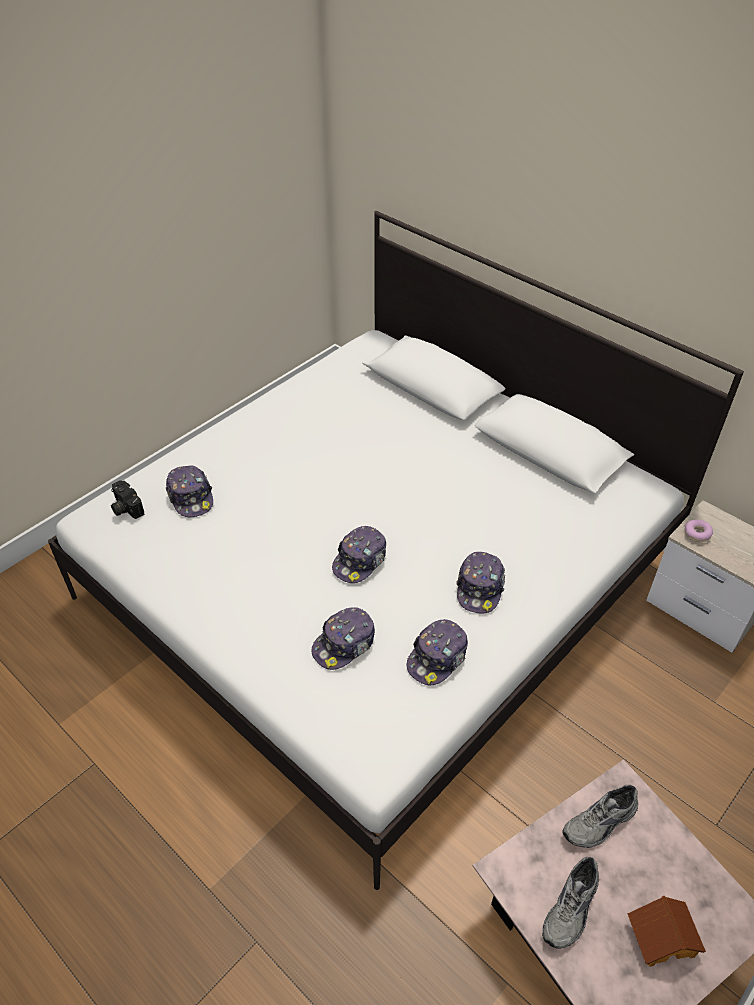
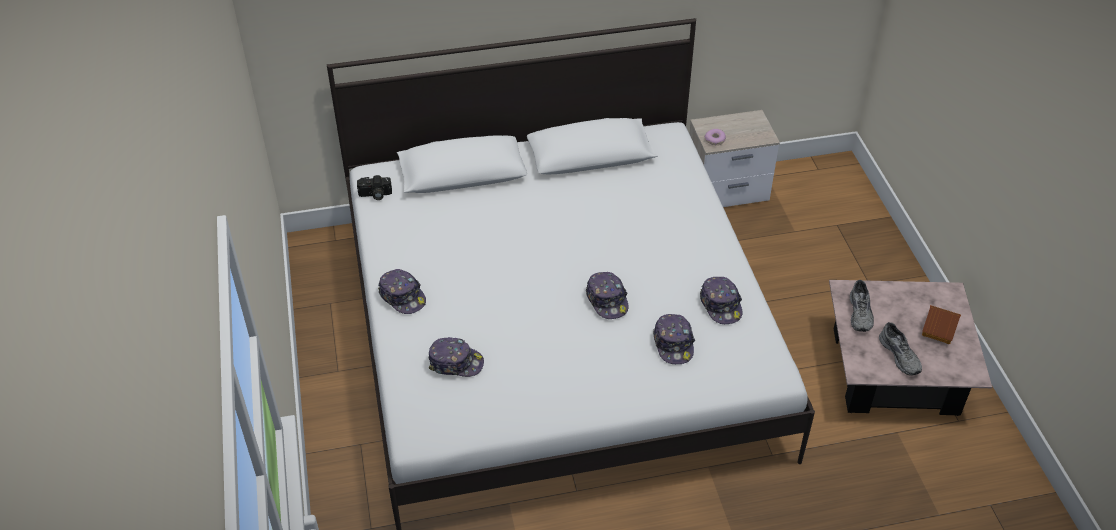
camera: 55 degrees left, 0 degrees up
camera [111,480,145,519] -> camera moved to [357,175,392,200]
cap [456,552,505,613] -> cap moved to [378,269,426,314]

